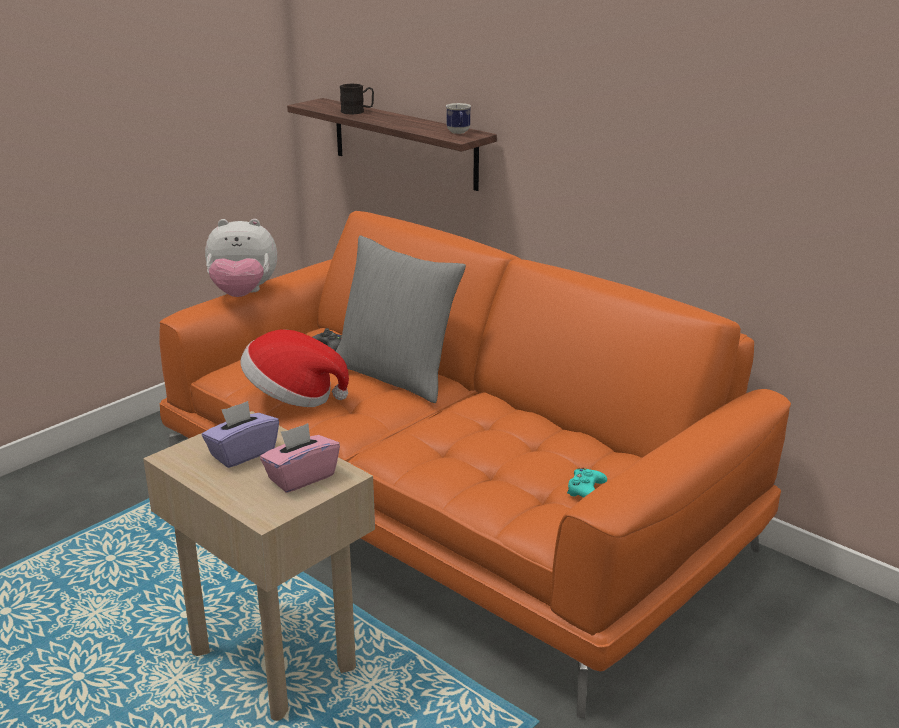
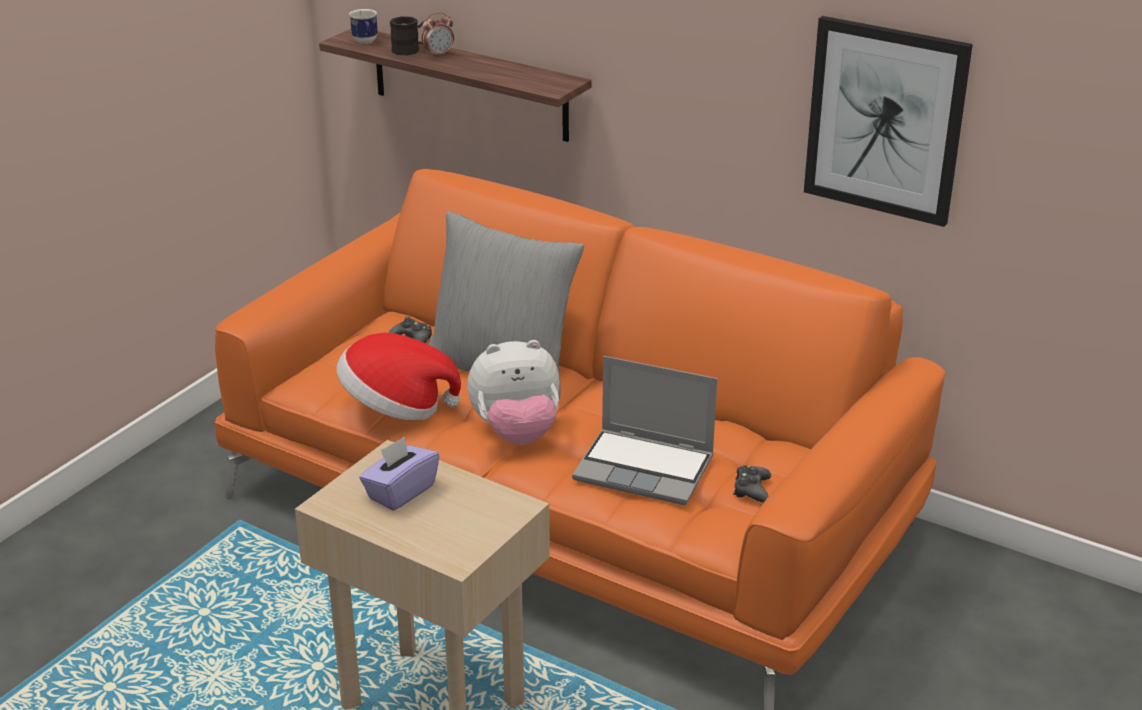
camera: 10 degrees left, 5 degrees up
plush toy [205,219,277,297] -> plush toy moved to [467,340,560,445]
pink tissue box [260,423,340,493] -> none
mug [446,103,471,134] -> mug moved to [349,9,378,44]
turquoise game controller [567,468,607,498] -> black game controller [733,465,771,503]
none -> alarm clock [421,12,454,58]
none -> laptop [572,356,717,505]
none -> picture [804,16,973,227]

